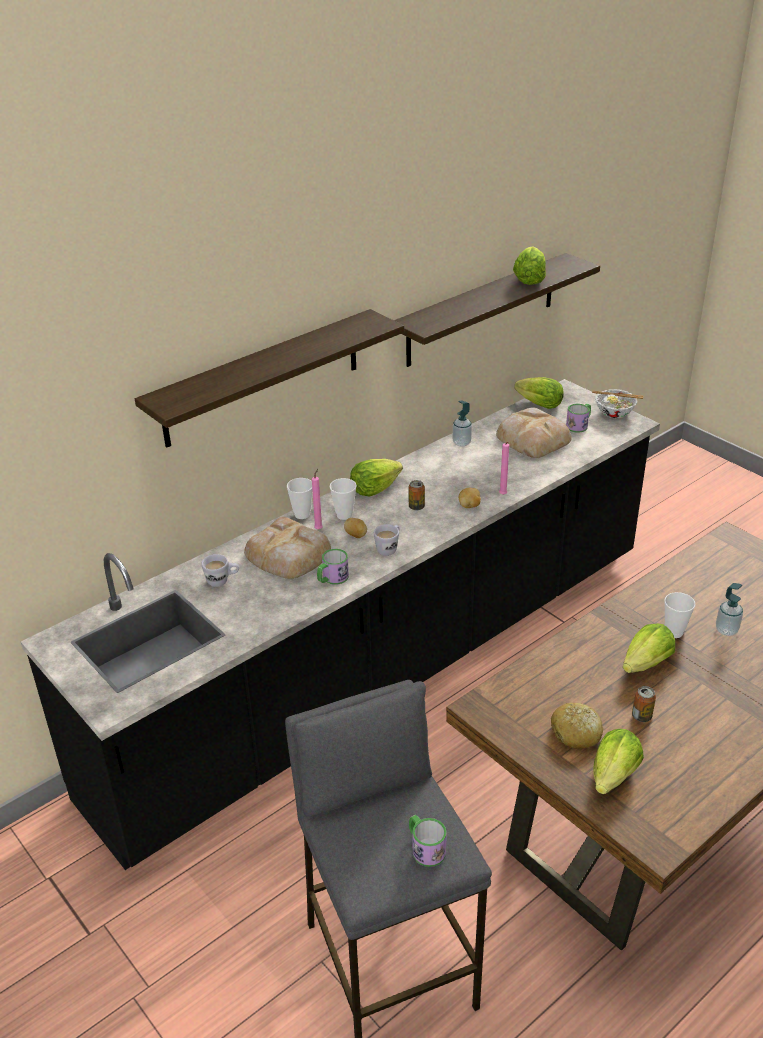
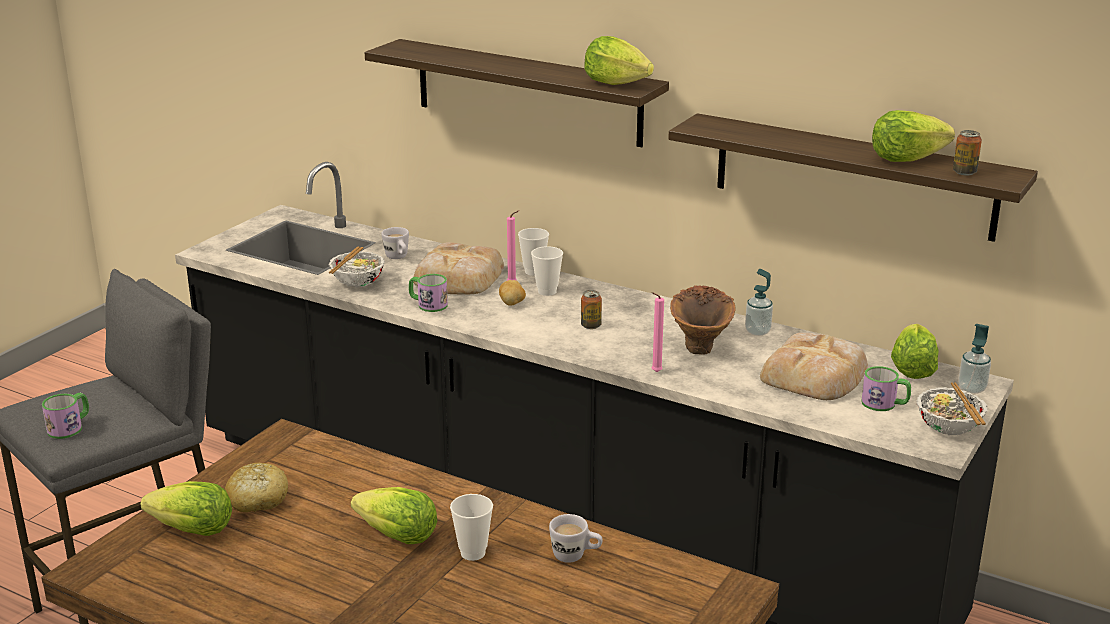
camera: 70 degrees right, 10 degrees down
lettuce [350,459,403,497] -> lettuce moved to [585,36,654,85]
white mug [374,524,399,556] -> white mug moved to [549,514,603,563]
potato [459,488,481,508] -> none
can [632,686,656,722] -> can moved to [953,130,982,175]
soap dispenser [716,583,743,636] -> soap dispenser moved to [959,324,991,394]
none -> bowl [329,246,385,287]
none -> brown vase [670,285,735,354]

